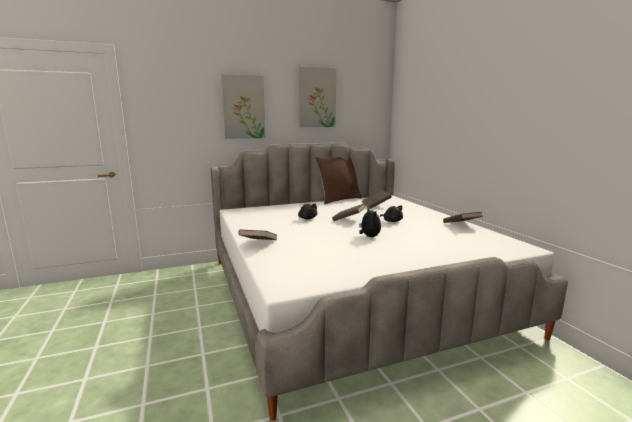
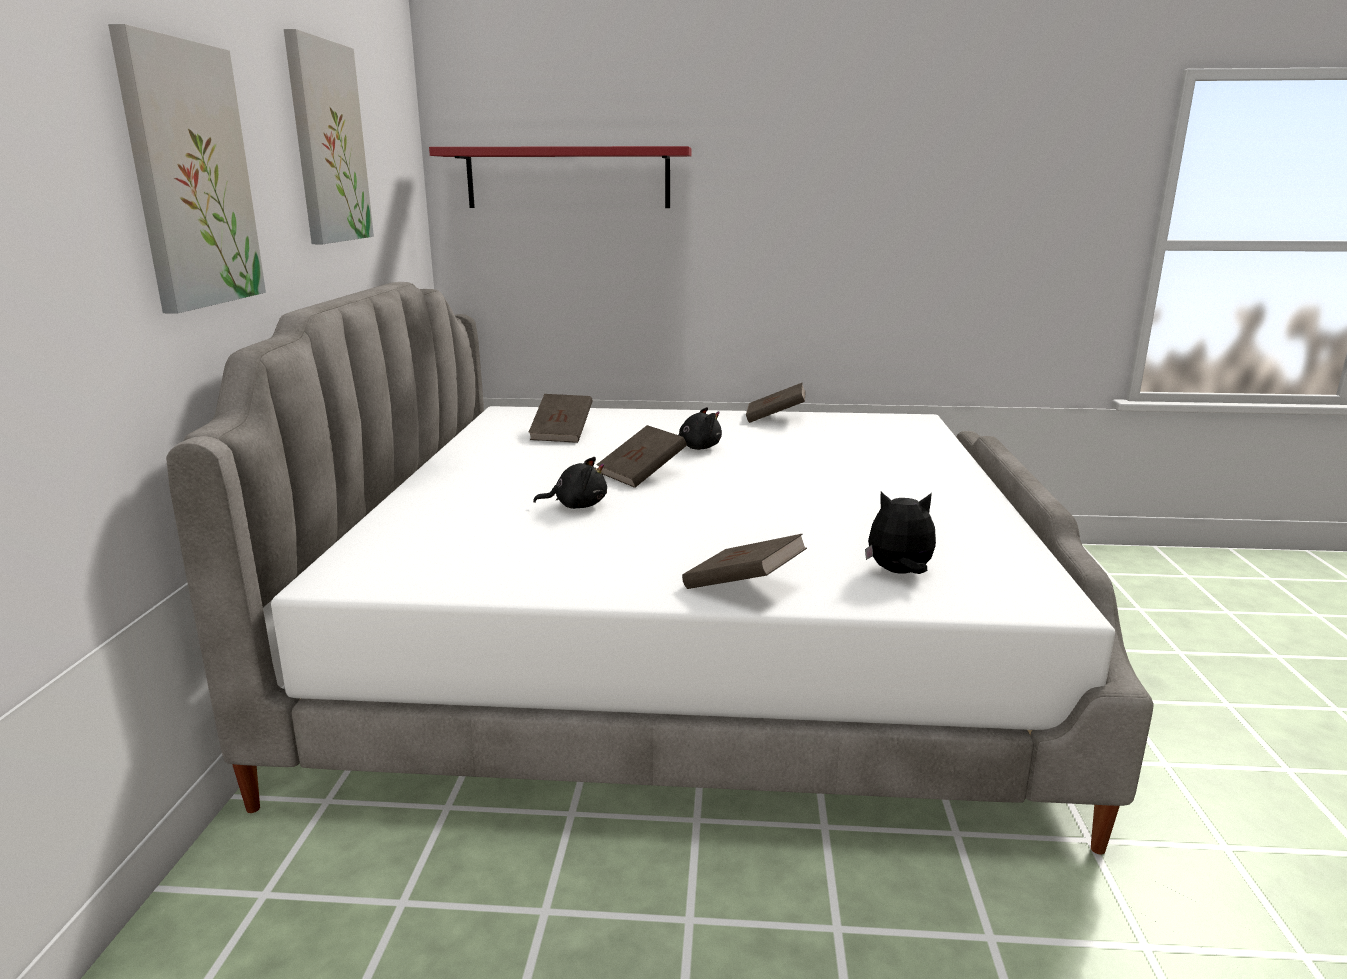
camera: 65 degrees left, 5 degrees up
brown pillow [315,157,362,204] -> none
plush toy [359,207,381,237] -> plush toy moved to [865,492,936,574]
none -> red shelf [429,146,692,208]

